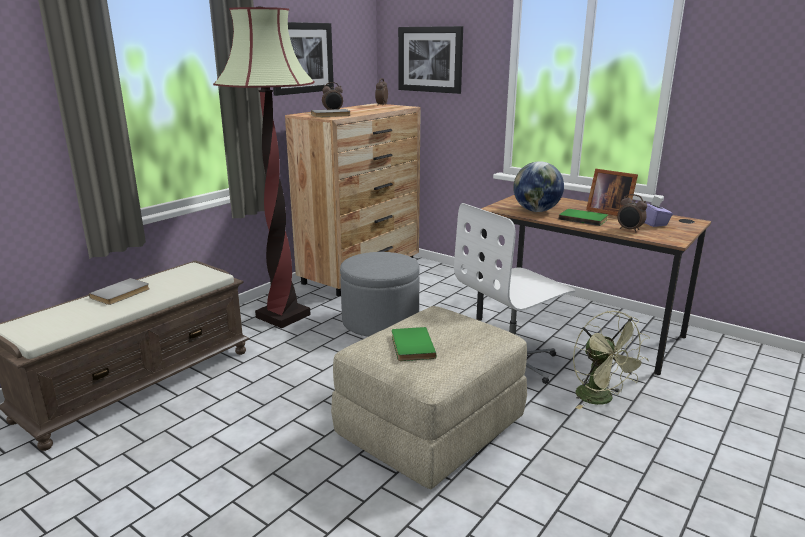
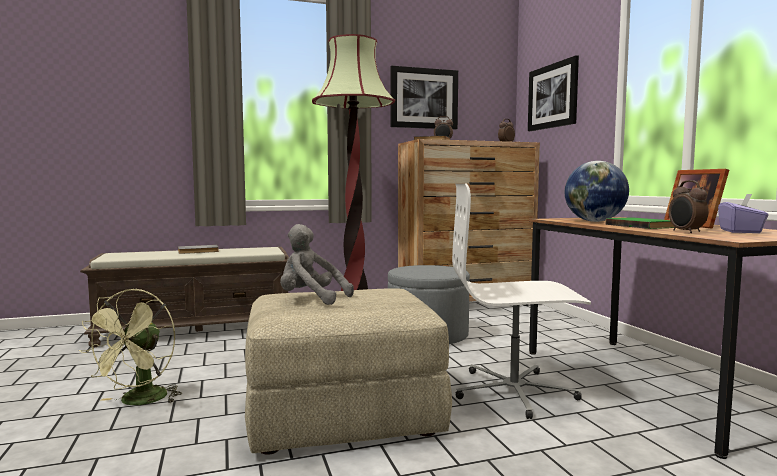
camera: 35 degrees right, 15 degrees down
green book [392,327,436,361] -> grey plush toy [280,224,354,305]
green fan [573,311,650,410] -> green fan moved to [79,288,182,405]

